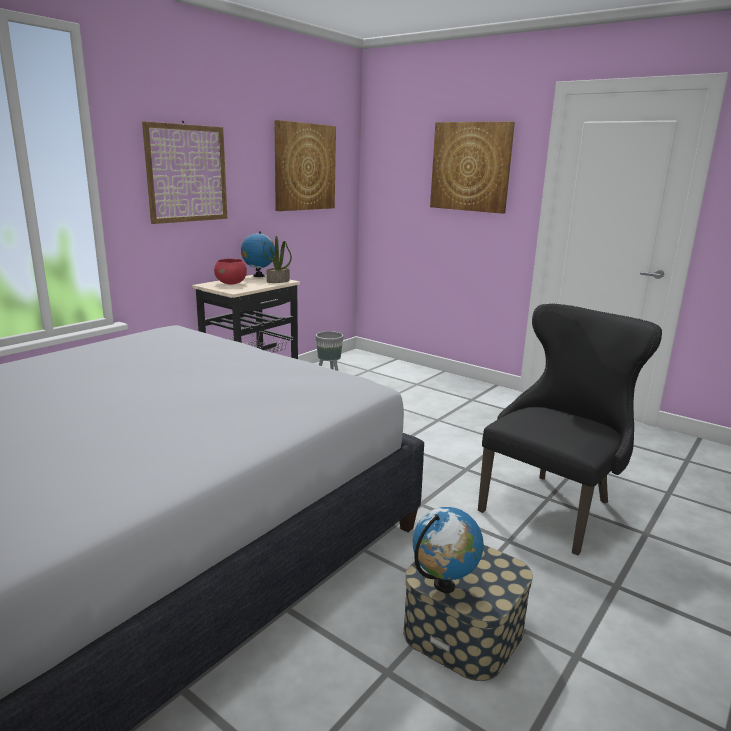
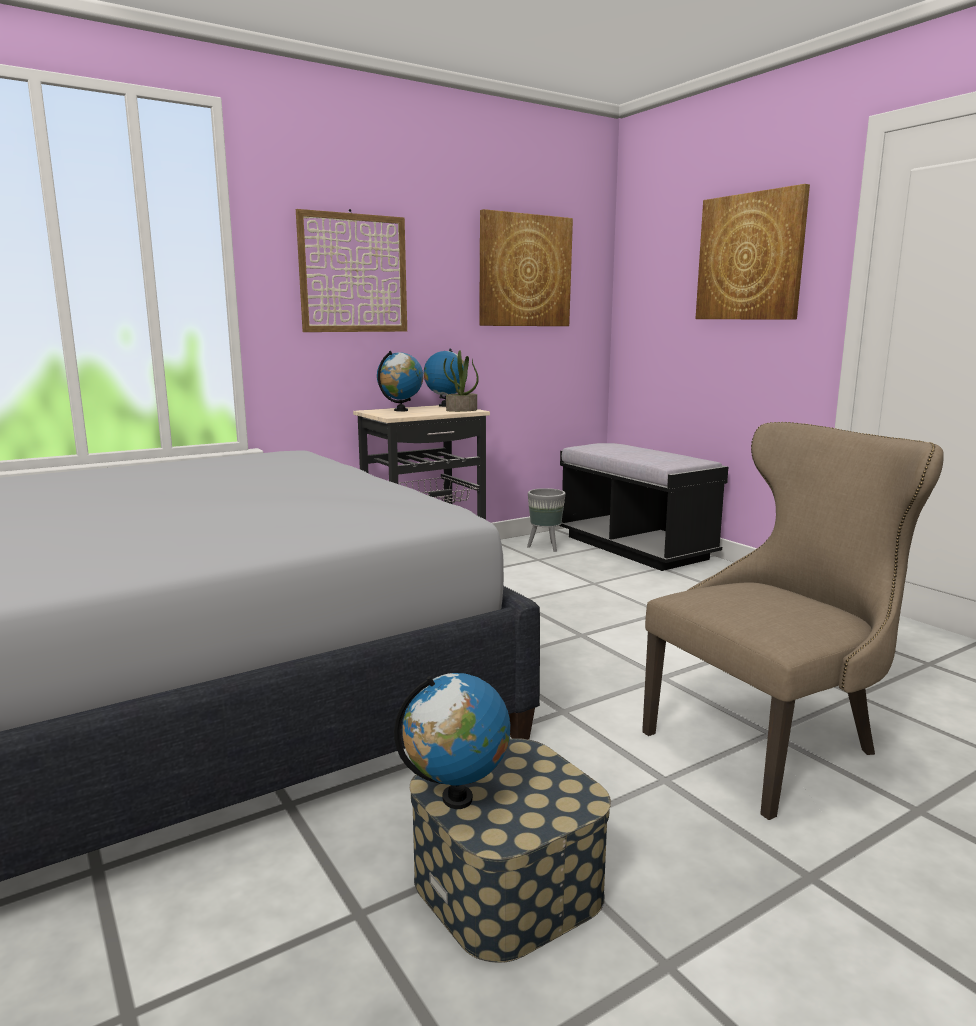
camera: 20 degrees right, 5 degrees down
red bowl [214,259,247,285] -> globe [377,351,423,412]
black chair [478,304,662,556] -> beige chair [642,422,944,820]
none -> black bench [559,443,728,571]

